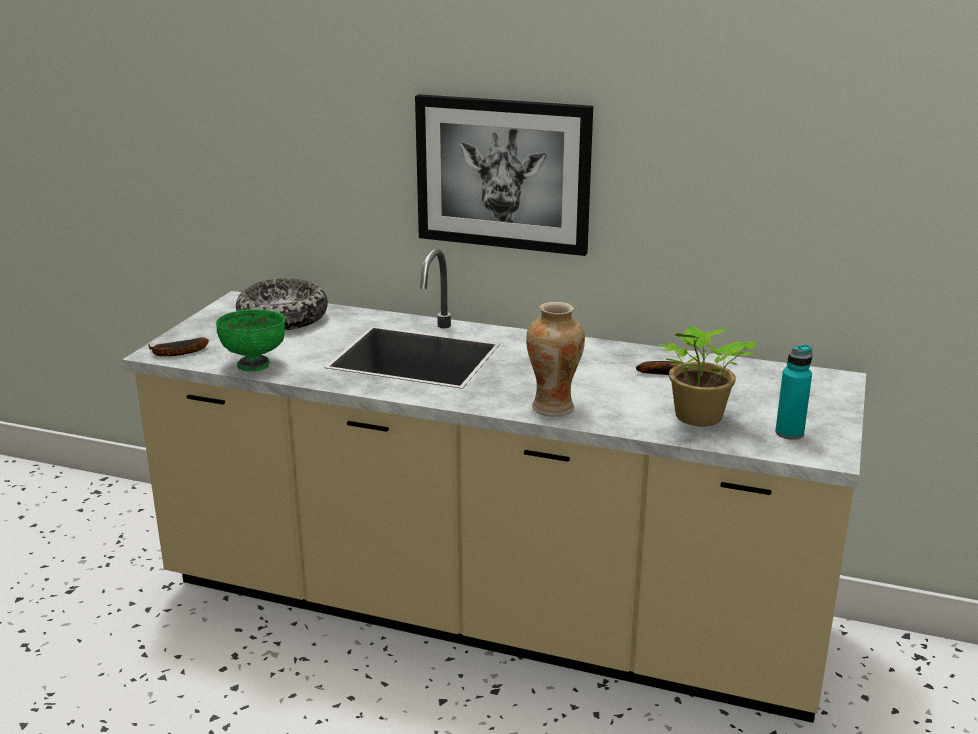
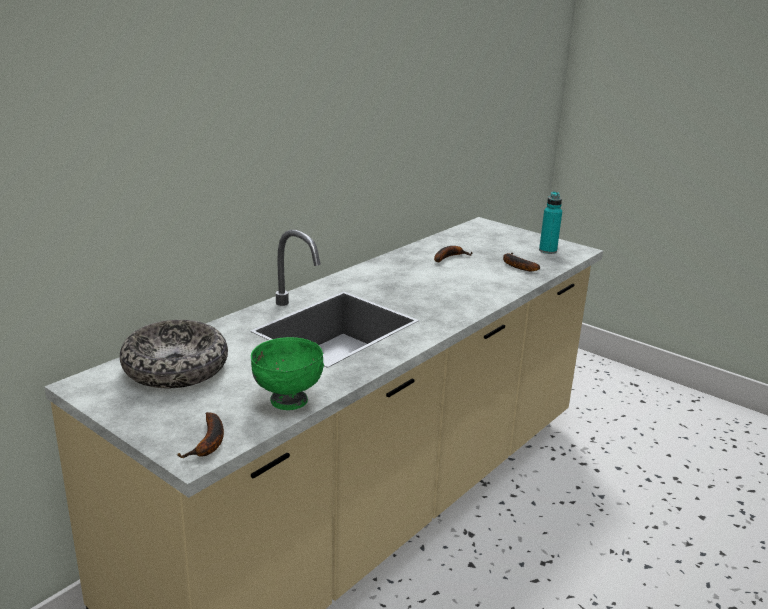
camera: 70 degrees left, 0 degrees up
picture [415,94,593,256] -> none
vase [526,302,585,416] -> none
potted plant [658,326,755,426] -> banana [503,253,540,271]

